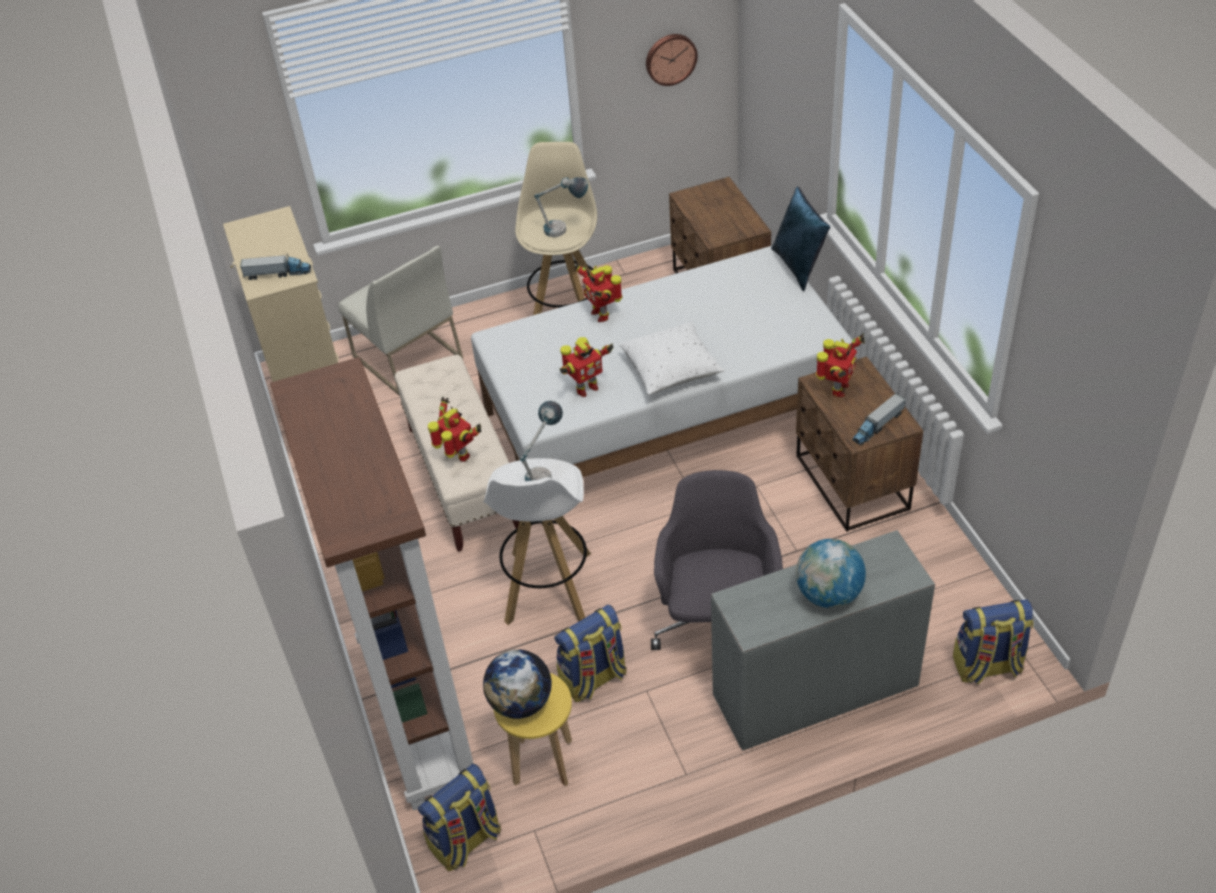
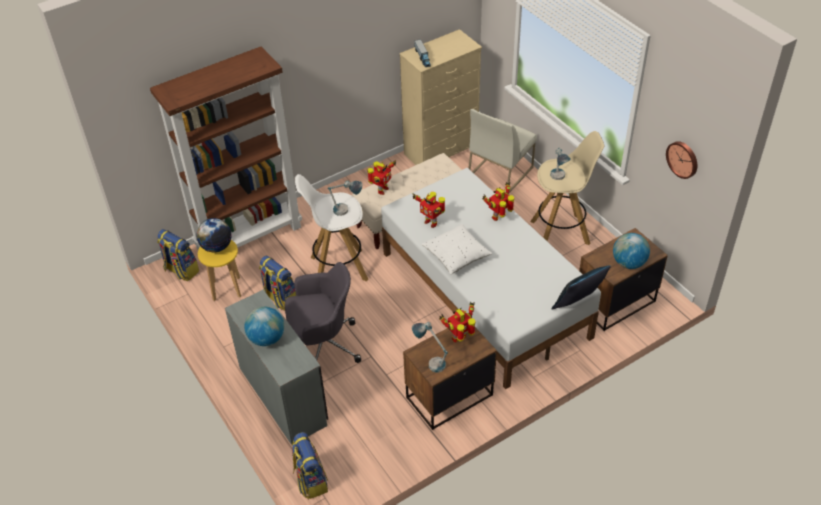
camera: 75 degrees right, 0 degrees up
toy robot [816,333,865,397] -> toy robot turned 135 degrees clockwise [439,302,475,343]
toy truck [852,393,906,445] -> table lamp [412,322,448,373]
none -> globe [613,233,650,269]

